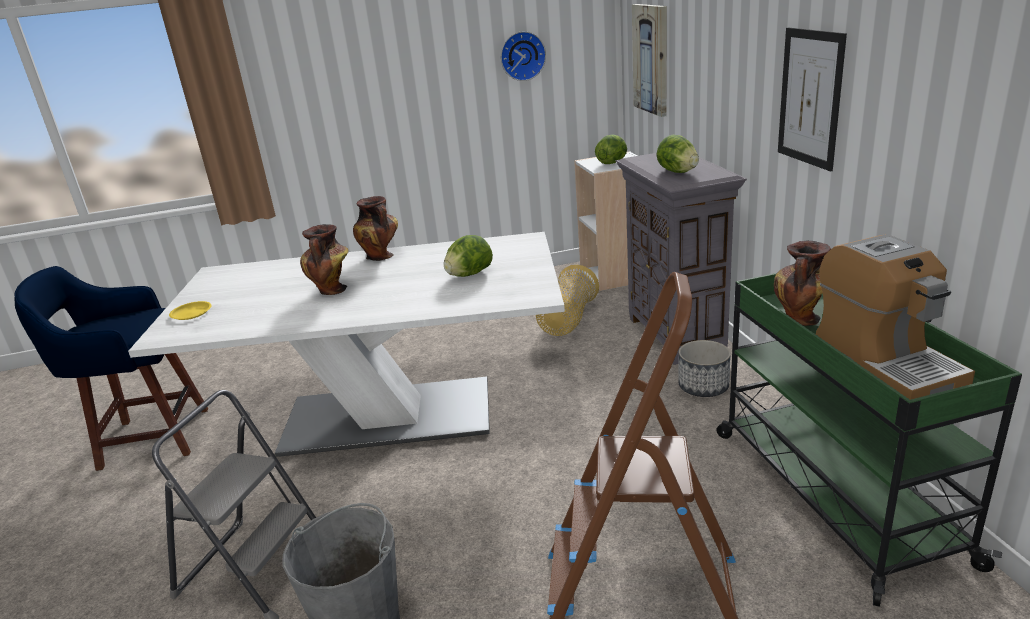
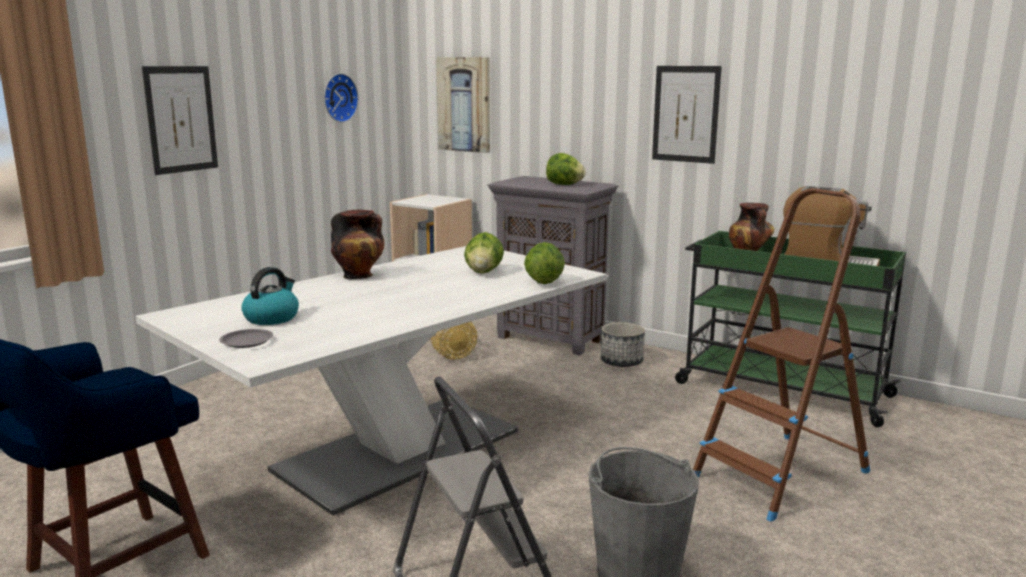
camera: 45 degrees left, 10 degrees down
yellow plate [169,301,212,320] -> grey plate [219,329,273,348]
vase [300,224,348,295] -> none
lettuce [595,135,627,164] -> lettuce moved to [524,242,565,284]
none -> picture [142,66,218,175]
none -> kettle [241,267,299,325]

